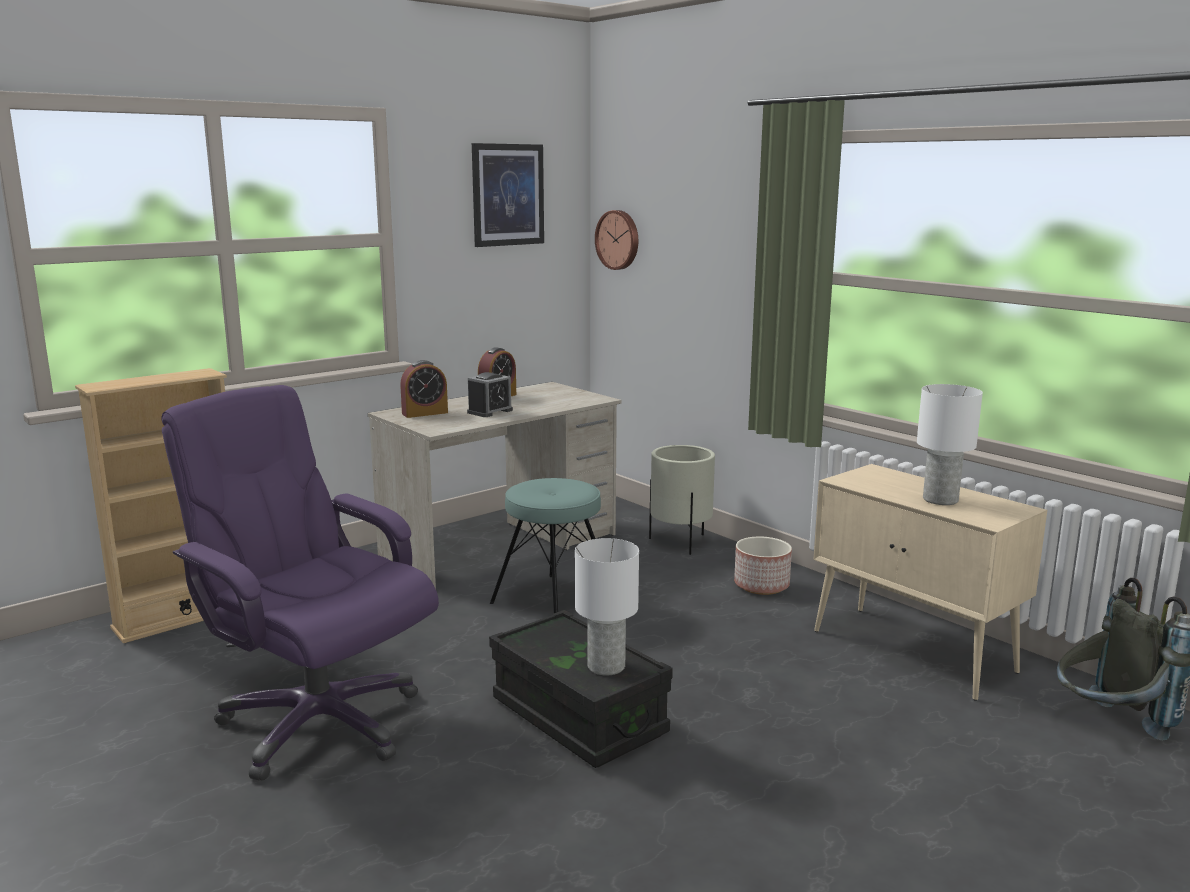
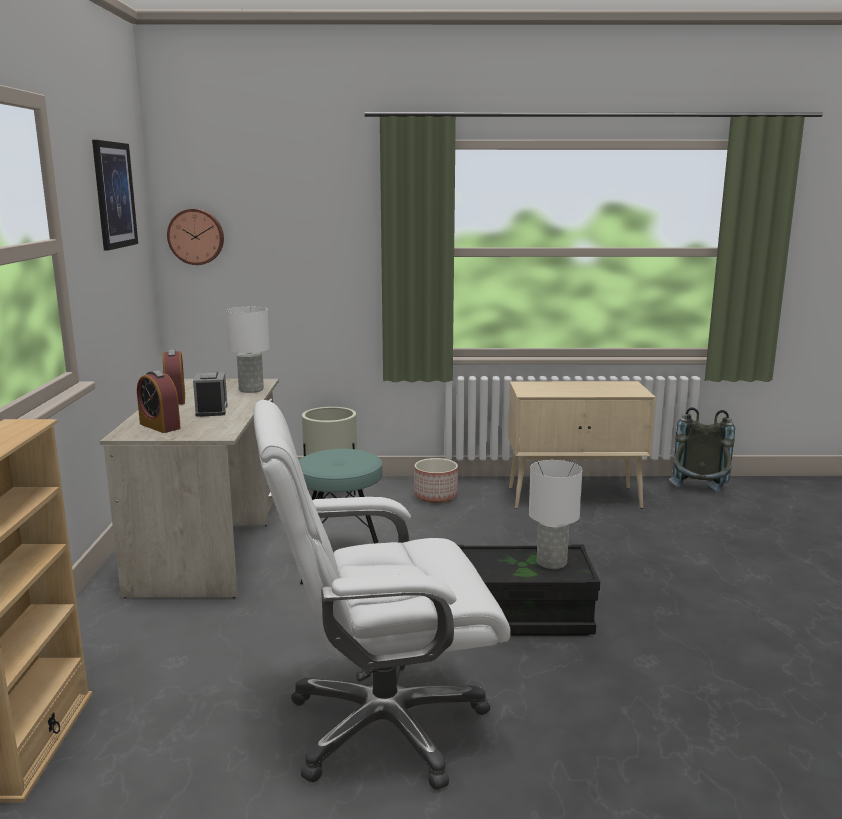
camera: 50 degrees left, 0 degrees up
purple office chair [161,385,439,781] -> white office chair [254,400,511,790]
alarm clock [400,360,448,418] -> alarm clock turned 120 degrees clockwise [137,370,181,433]
white table lamp [917,384,983,505] -> white table lamp moved to [226,307,270,393]

